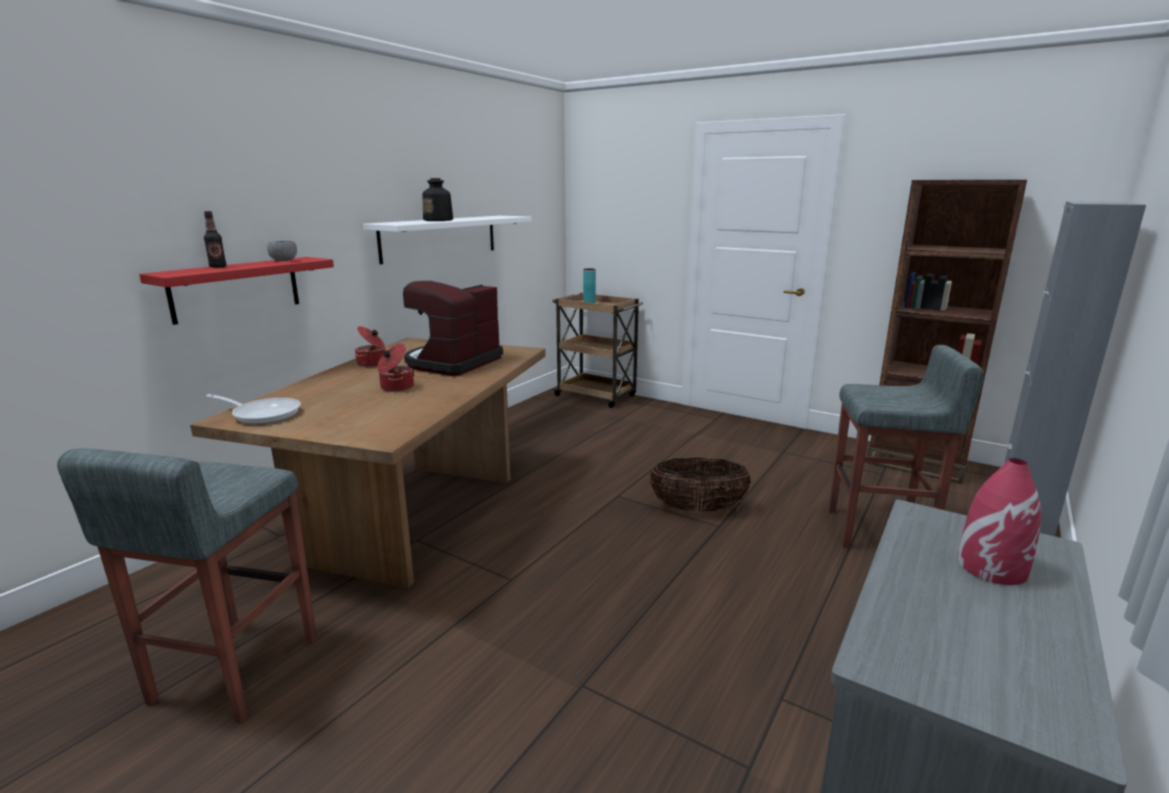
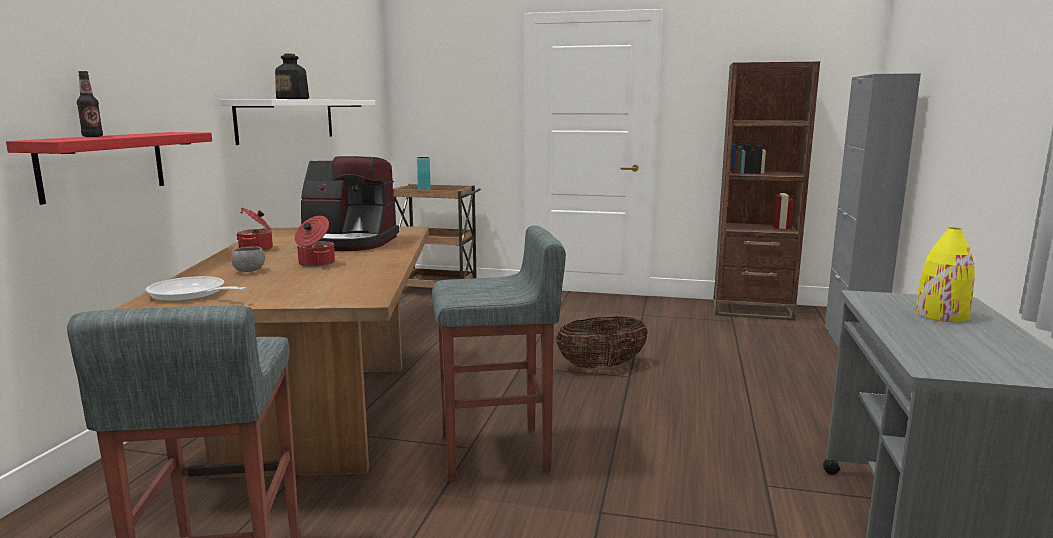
camera: 20 degrees left, 5 degrees down
frying pan [206,394,301,424] -> frying pan turned 150 degrees counterclockwise [146,276,247,302]
grey bowl [267,241,297,261] -> grey bowl moved to [231,247,265,272]
coffee machine [403,281,503,376] -> coffee machine turned 90 degrees counterclockwise [301,156,399,251]
grey stool [829,345,984,548] -> grey stool moved to [432,225,566,481]
red vase [957,458,1041,585] -> yellow vase [916,227,975,322]

